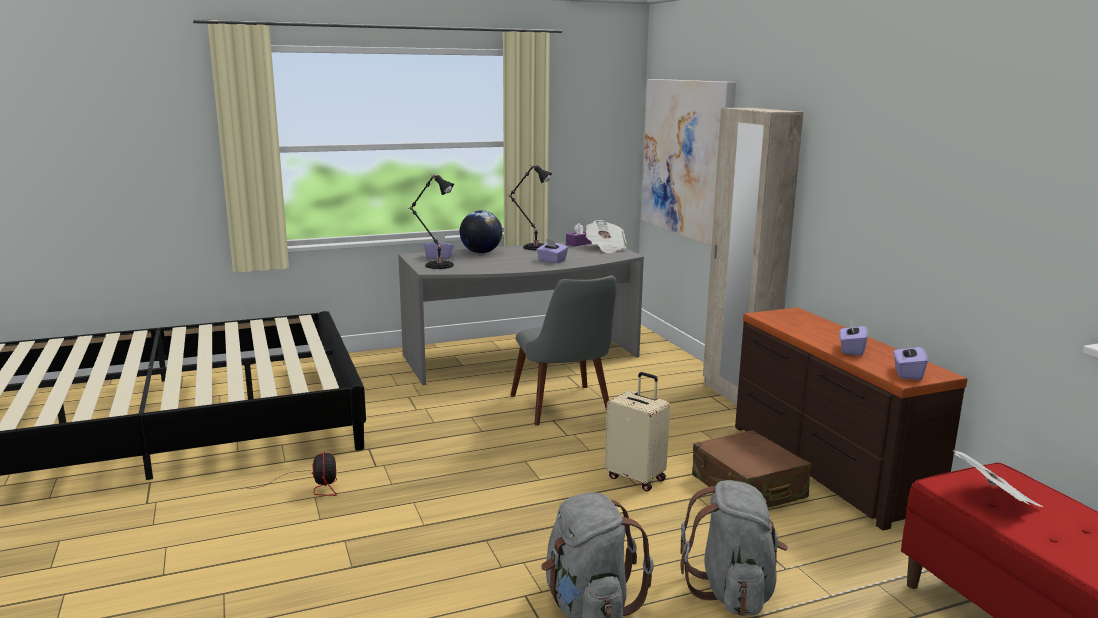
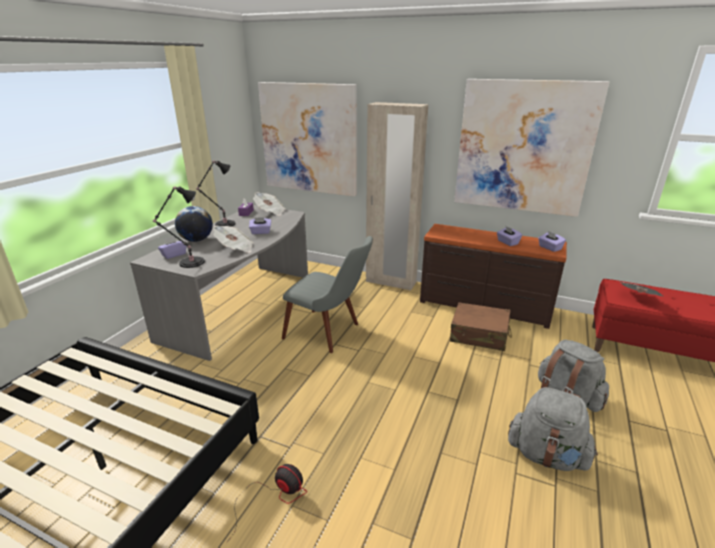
camera: 45 degrees left, 10 degrees up
beige suitcase [605,372,670,491] -> none
none -> newspaper [213,226,253,253]
none -> picture [454,79,609,217]

